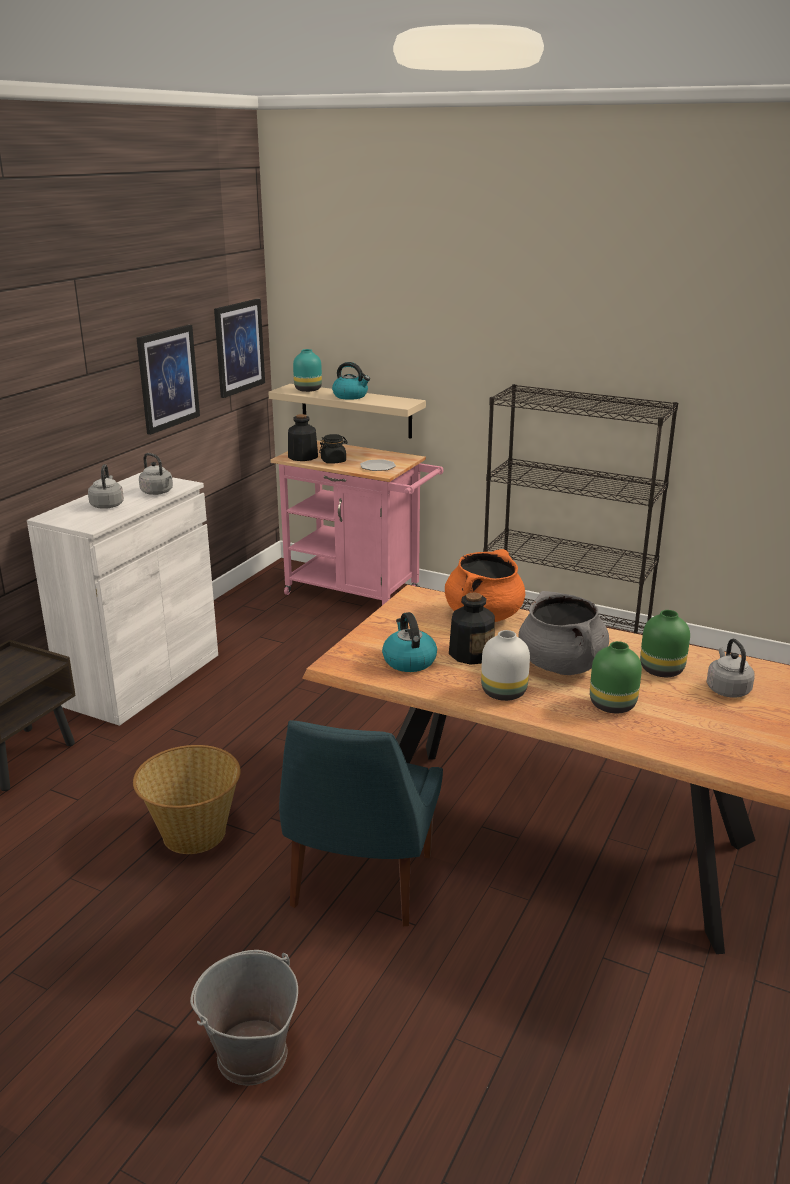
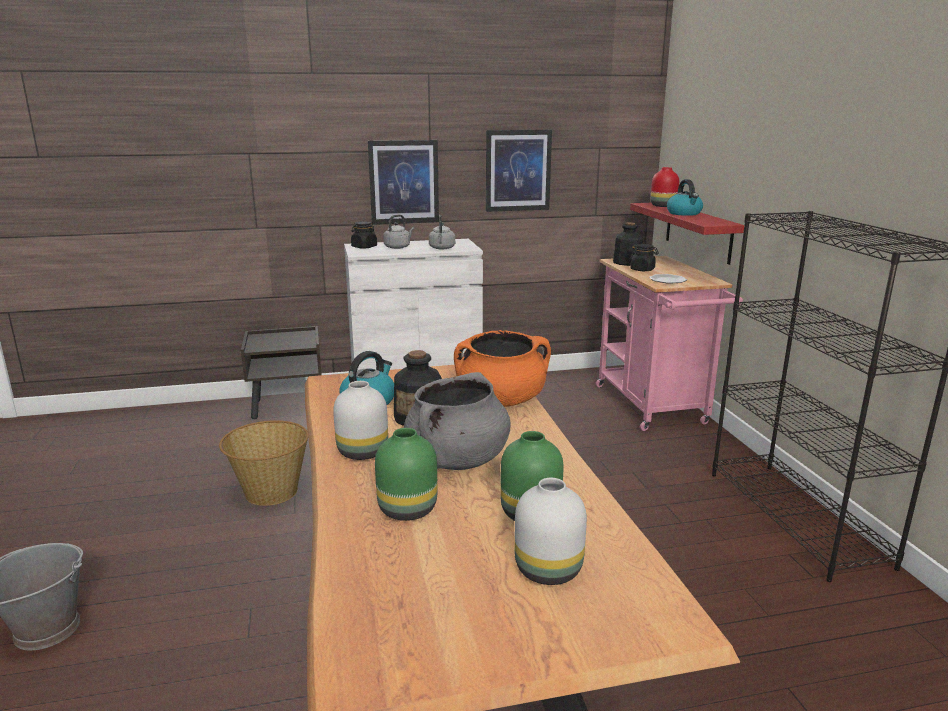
camera: 50 degrees right, 5 degrees down
picture [214,299,265,398] -> picture moved to [368,140,439,224]
beige shelf [268,384,426,439] -> red shelf [630,203,744,265]
blue chair [279,720,443,926] -> none
turquoise vase [293,349,322,392] -> red vase [651,167,679,207]
grey kettle [706,638,755,698] -> white vase [514,478,587,585]
none -> black jar [351,221,377,249]

